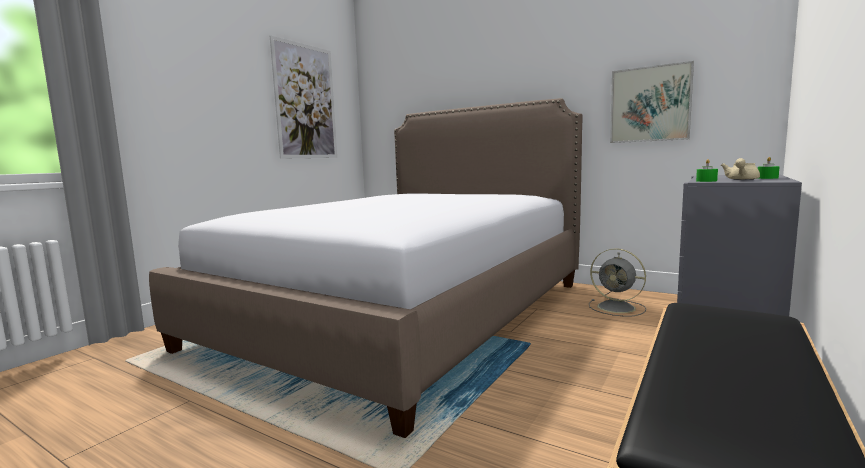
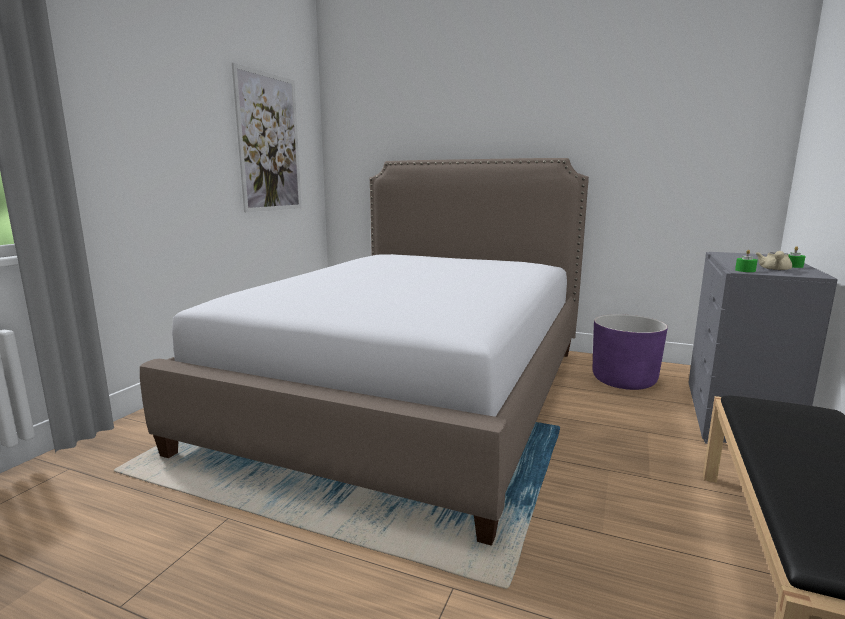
camera: 10 degrees left, 5 degrees up
grey fan [589,248,646,317] -> purple planter [593,314,668,390]
picture [610,61,694,143] -> none

